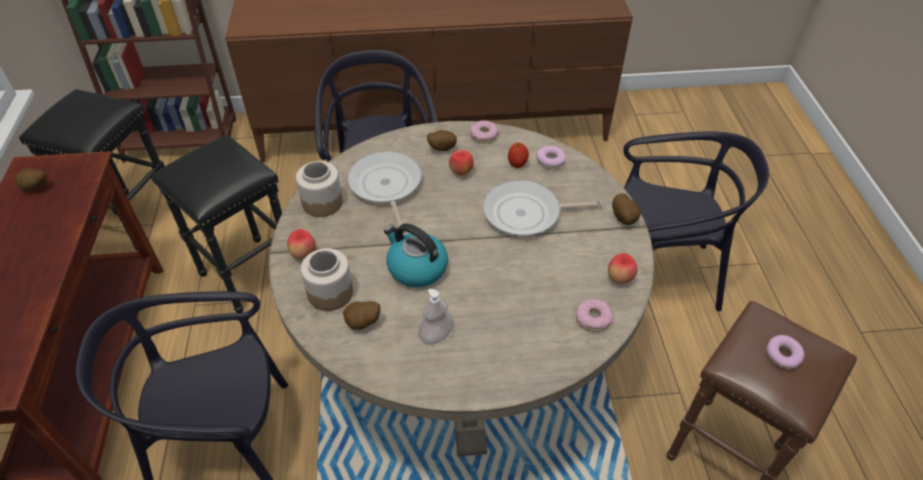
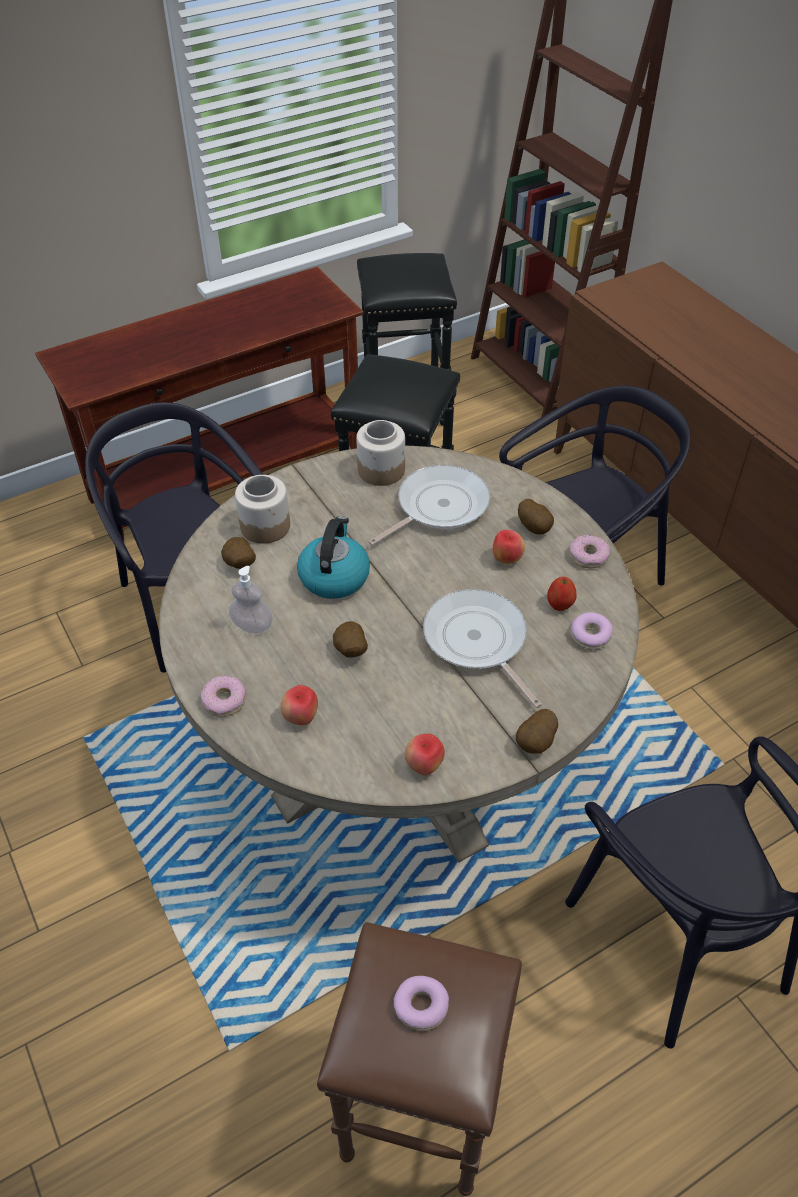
camera: 65 degrees right, 0 degrees up
potato [15,168,47,191] -> potato moved to [333,621,368,658]
apple [287,229,316,260] -> apple moved to [280,685,318,725]
donut [576,299,613,332] -> donut moved to [201,675,246,717]

